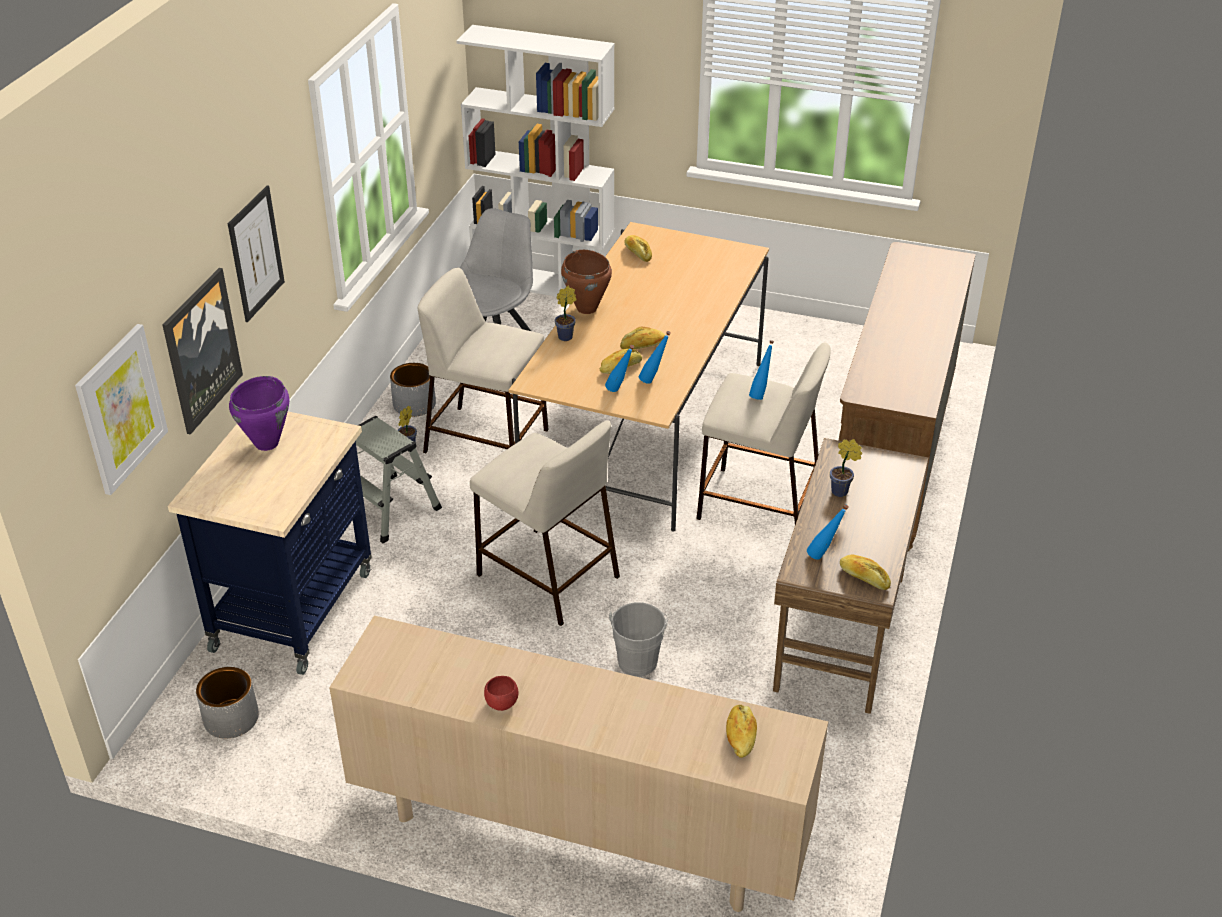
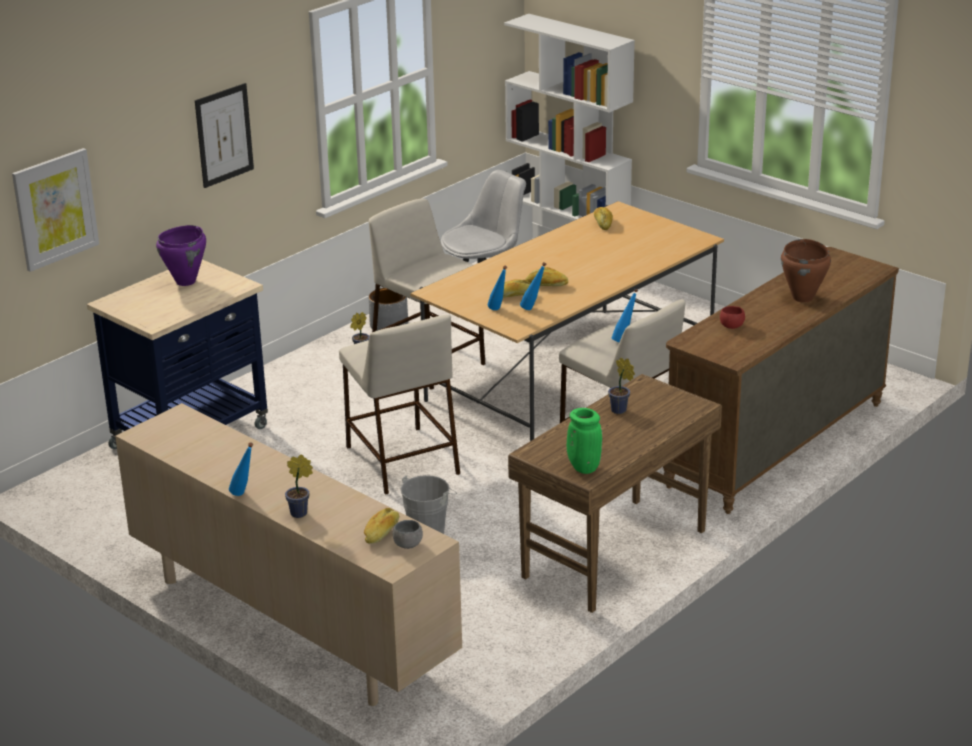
camera: 25 degrees right, 10 degrees down
picture [163,268,243,435] -> none
grey planter [196,667,259,739] -> none
grey step ladder [356,416,442,543] -> none
red bowl [484,676,519,711] -> red bowl moved to [720,306,745,329]
potted plant [555,286,577,341] -> potted plant moved to [285,454,313,518]
brown cooking pot [561,250,612,314] -> brown cooking pot moved to [781,239,831,302]
blue bottle [807,504,849,560] -> blue bottle moved to [229,442,253,496]
bread [840,555,891,590] -> green vase [567,408,603,474]
none -> grey bowl [393,520,423,549]

